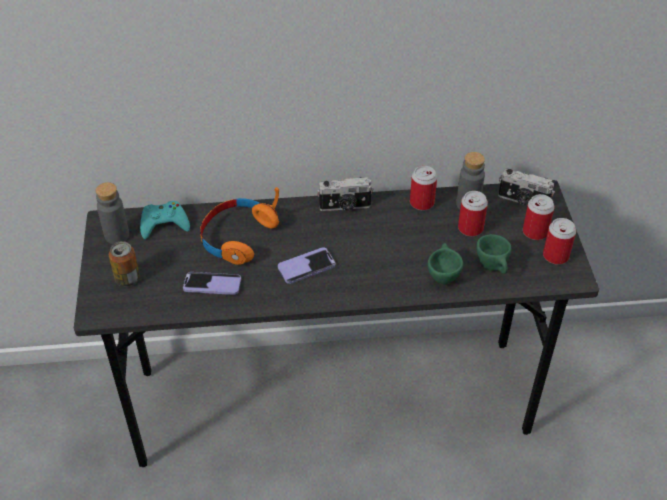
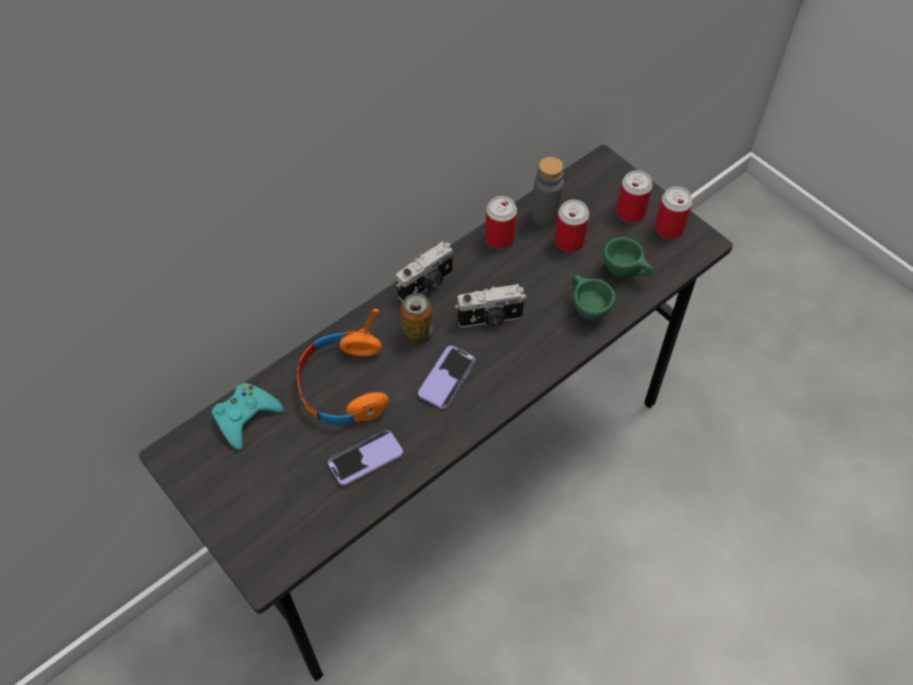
camera: 35 degrees left, 10 degrees up
grey bottle [95,182,129,244] -> none
can [109,241,140,286] -> can moved to [401,293,433,344]
camera [498,169,555,205] -> camera moved to [455,284,526,328]

